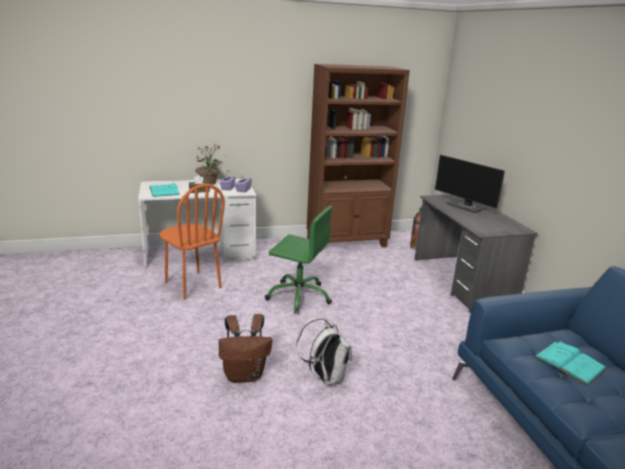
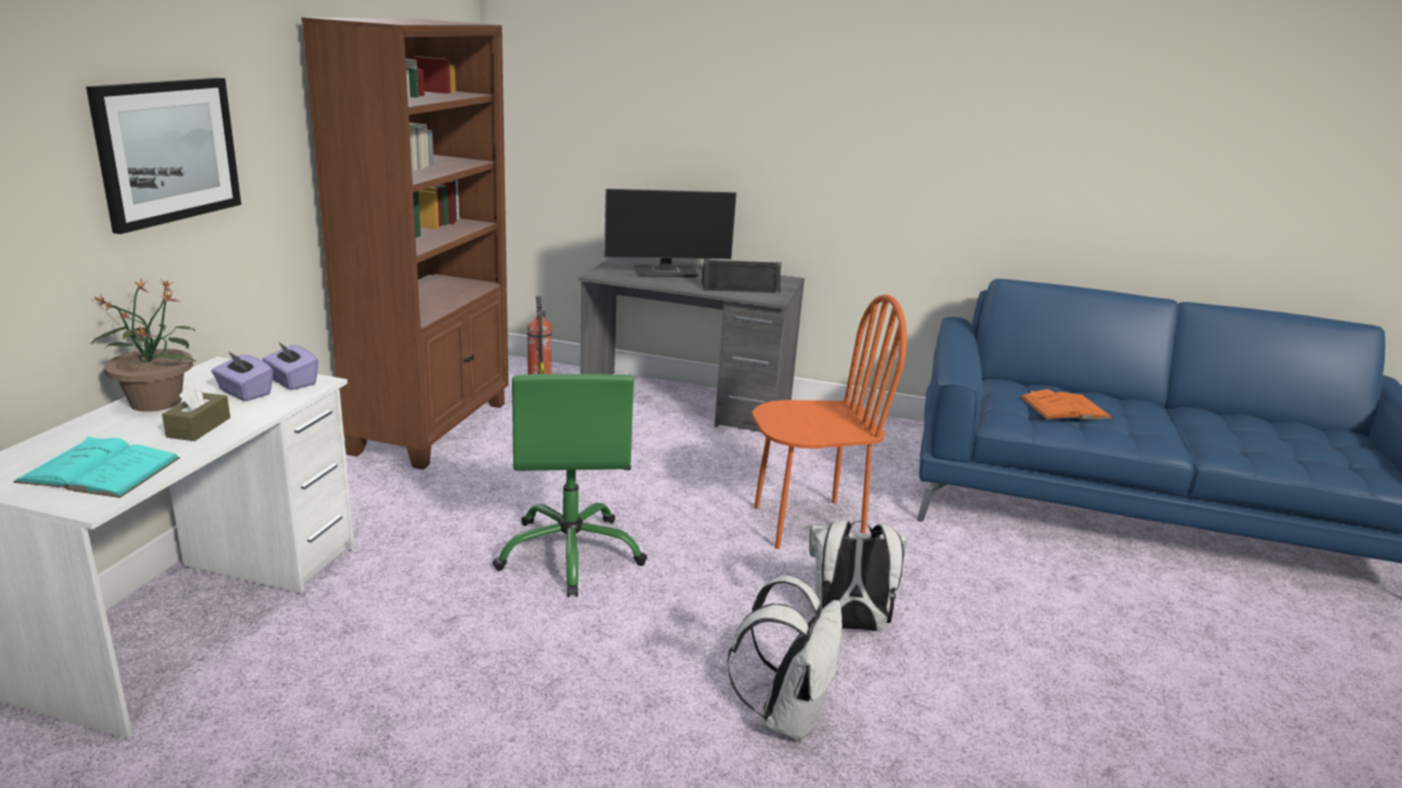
camera: 60 degrees left, 0 degrees up
orange chair [160,184,225,300] -> orange chair moved to [752,294,907,549]
brown backpack [218,314,272,383] -> white backpack [727,575,842,741]
green office chair [265,206,333,314] -> green office chair turned 120 degrees clockwise [492,374,647,597]
turquoise book [534,341,607,386] -> orange book [1020,389,1113,419]
none -> picture [86,78,241,234]
none -> black speaker [702,259,781,293]

